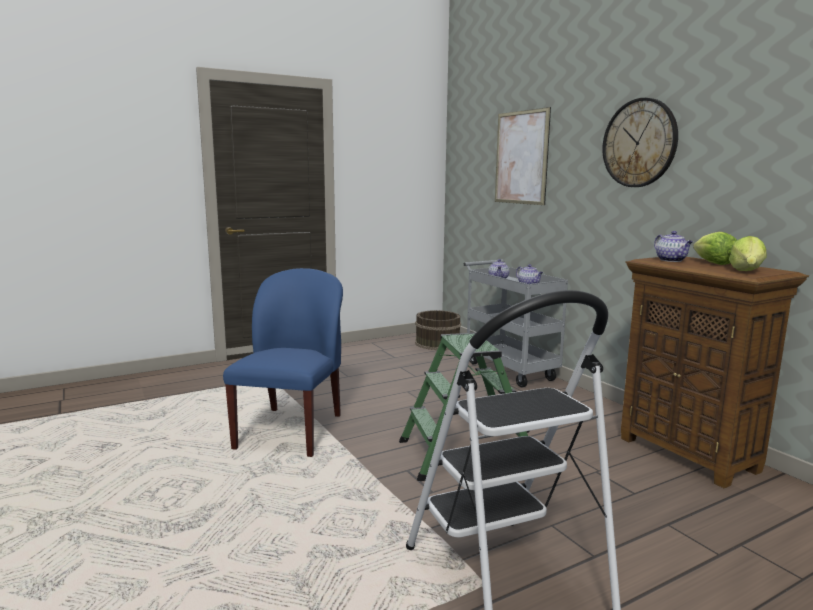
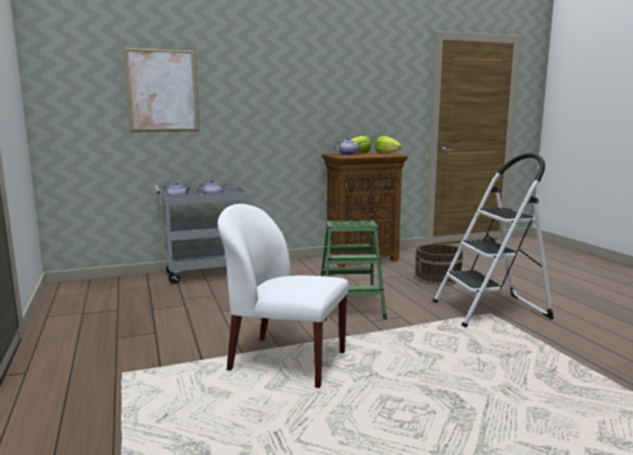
camera: 80 degrees left, 0 degrees up
blue chair [223,268,343,457] -> white chair [218,204,349,388]
brown bucket [415,310,461,350] -> brown bucket moved to [414,244,463,285]
wall clock [602,98,678,187] -> none

